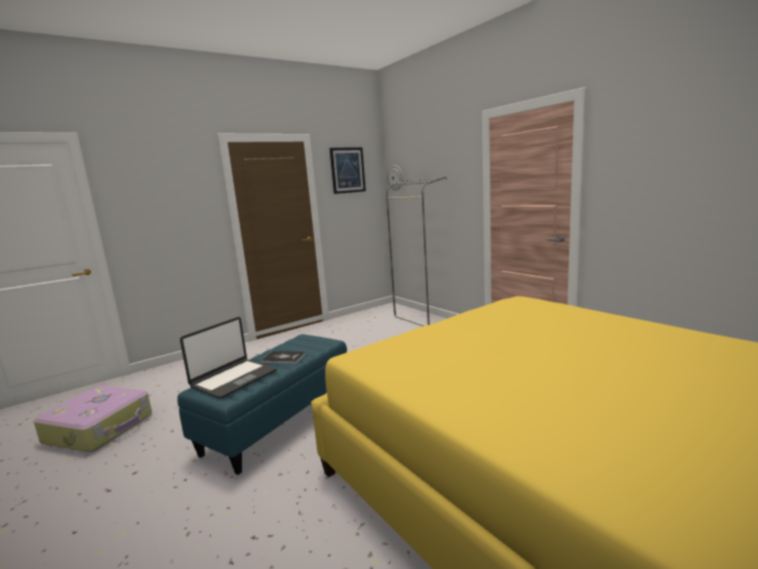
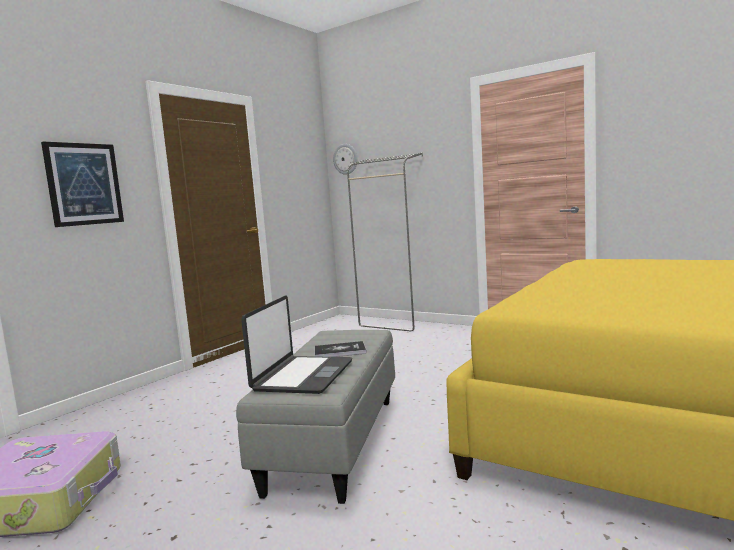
camera: 20 degrees left, 5 degrees down
blue ottoman [177,334,347,475] -> grey ottoman [236,330,395,504]
picture [329,147,366,194] -> picture moved to [41,142,124,227]

